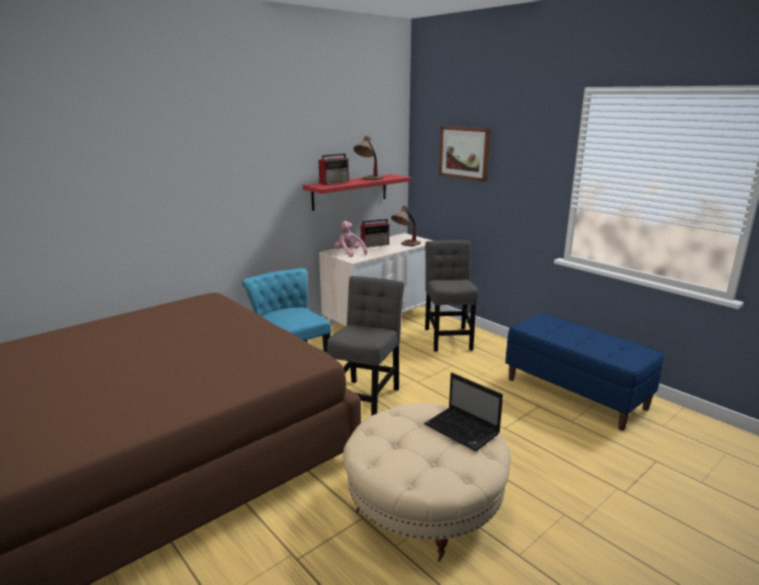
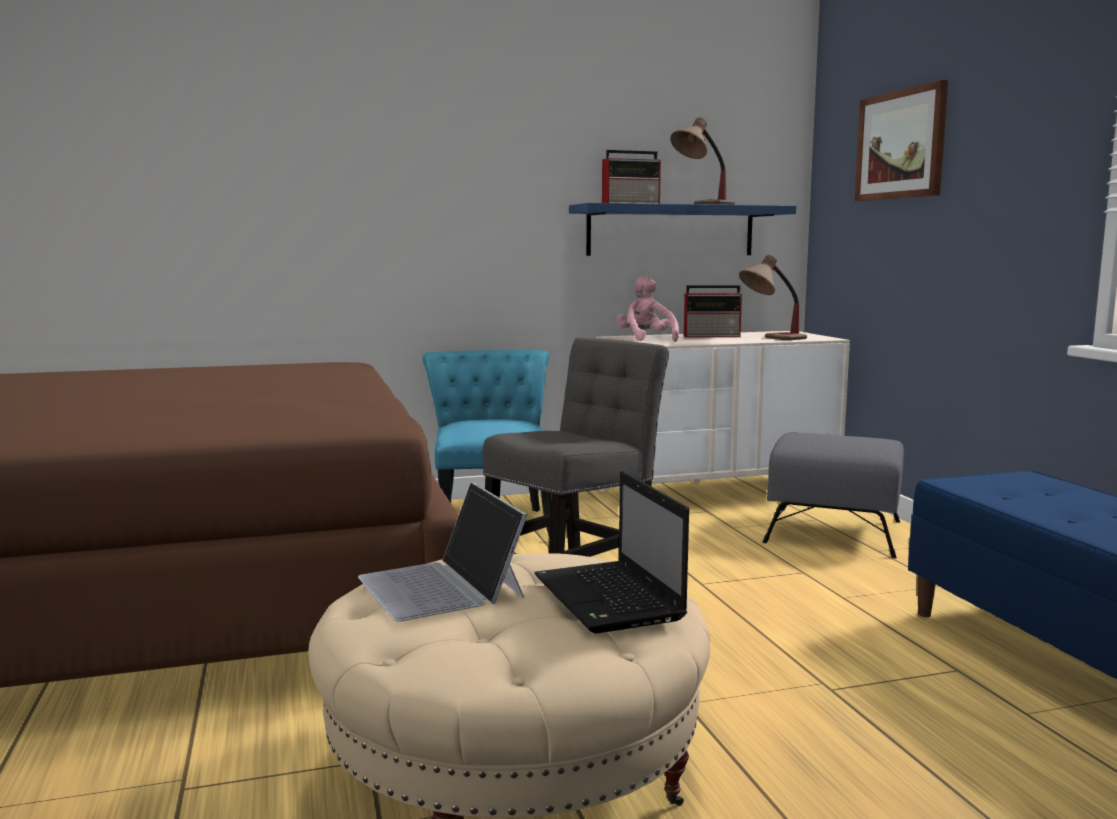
camera: 25 degrees right, 10 degrees down
red shelf [303,174,411,211] -> blue shelf [569,203,797,256]
grey chair [425,240,478,352] -> grey ottoman [762,433,904,558]
none -> laptop [358,482,527,622]

